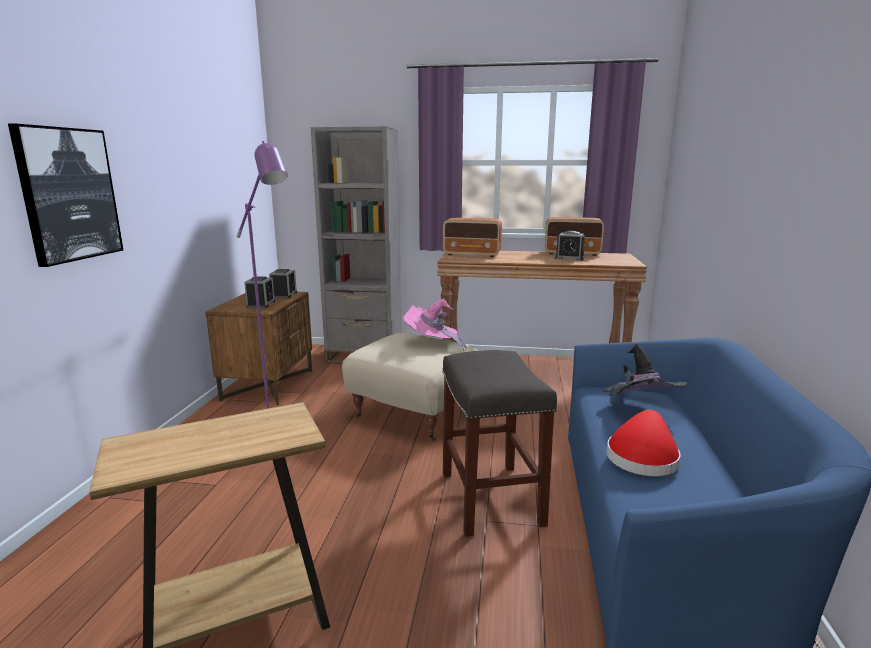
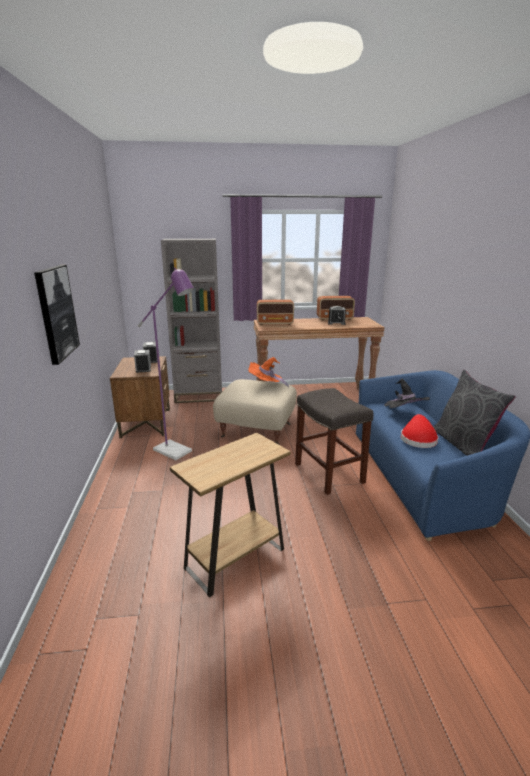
camera: 15 degrees left, 5 degrees up
pink hat [403,299,467,351] -> orange hat [248,357,289,387]
none -> grey pillow [434,370,516,456]

